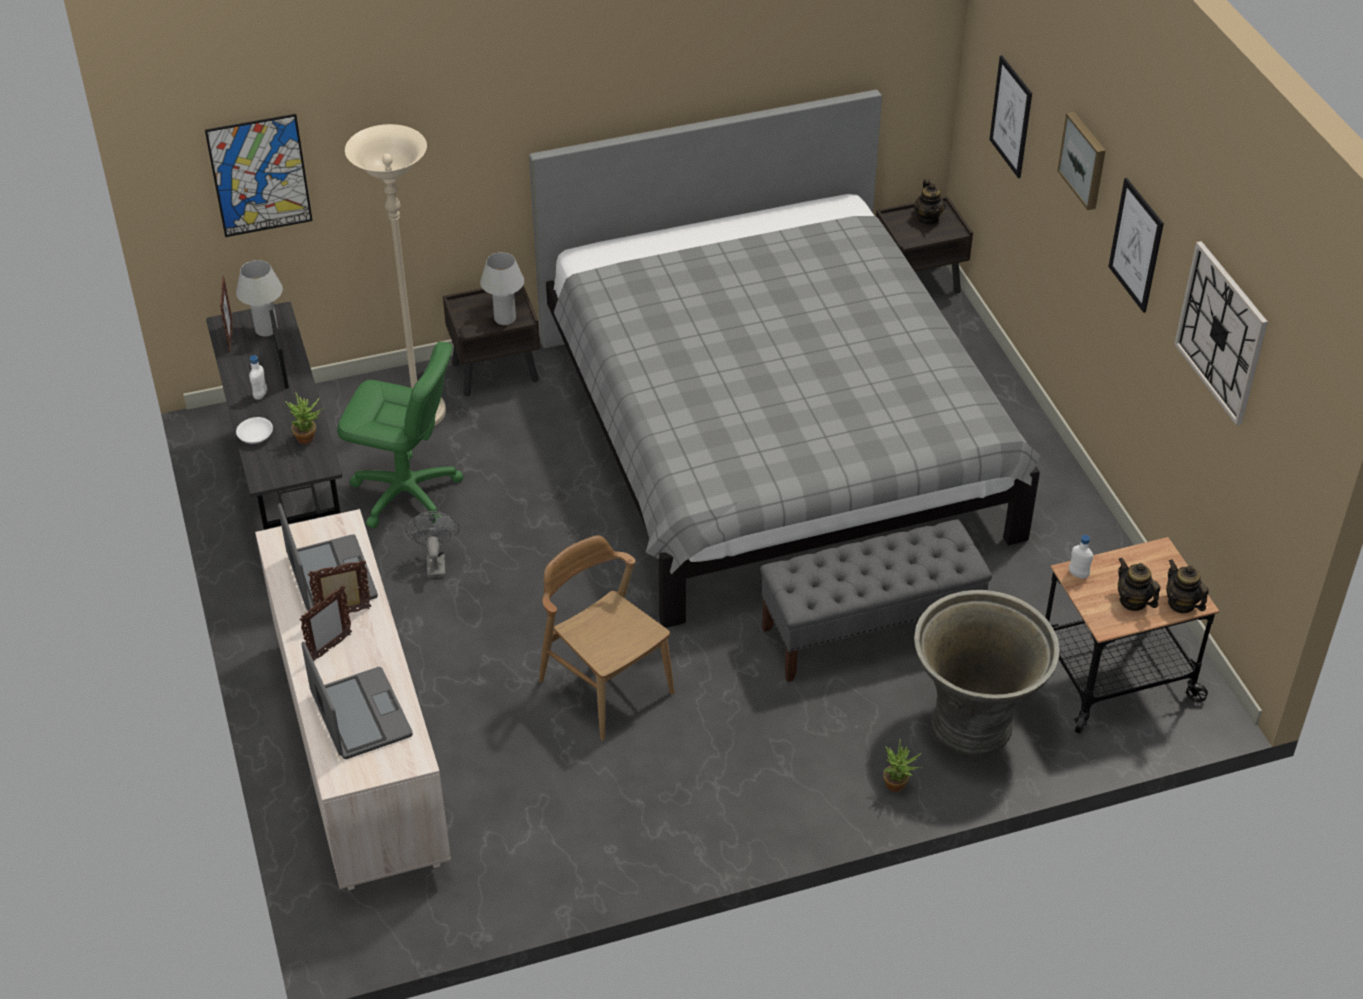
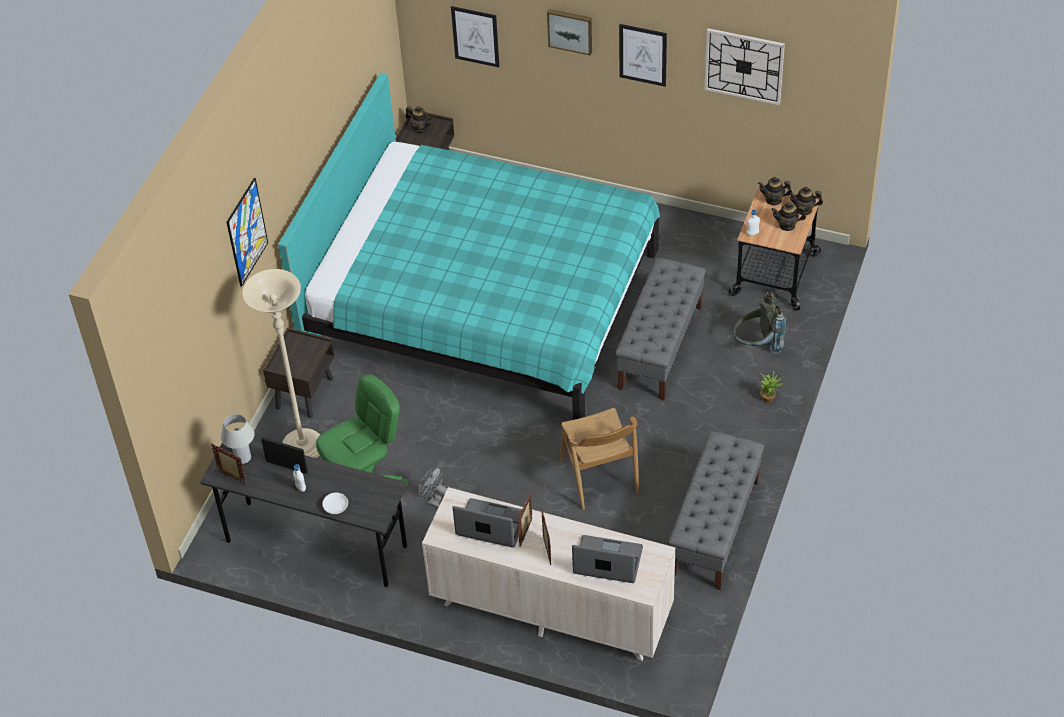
camera: 50 degrees left, 5 degrees up
picture [205,114,313,237] -> picture moved to [226,178,268,287]
potted plant [285,392,325,444] -> none
white table lamp [480,252,524,325] -> none
grey bed [529,89,1040,628] -> turquoise bed [278,73,660,420]
brown chair [539,535,674,741] -> brown chair turned 105 degrees counterclockwise [560,408,639,510]
grey planter [914,590,1060,755] -> grey backpack [733,291,786,354]
none -> grey bench [668,431,764,590]
none -> teapot [758,177,792,205]

